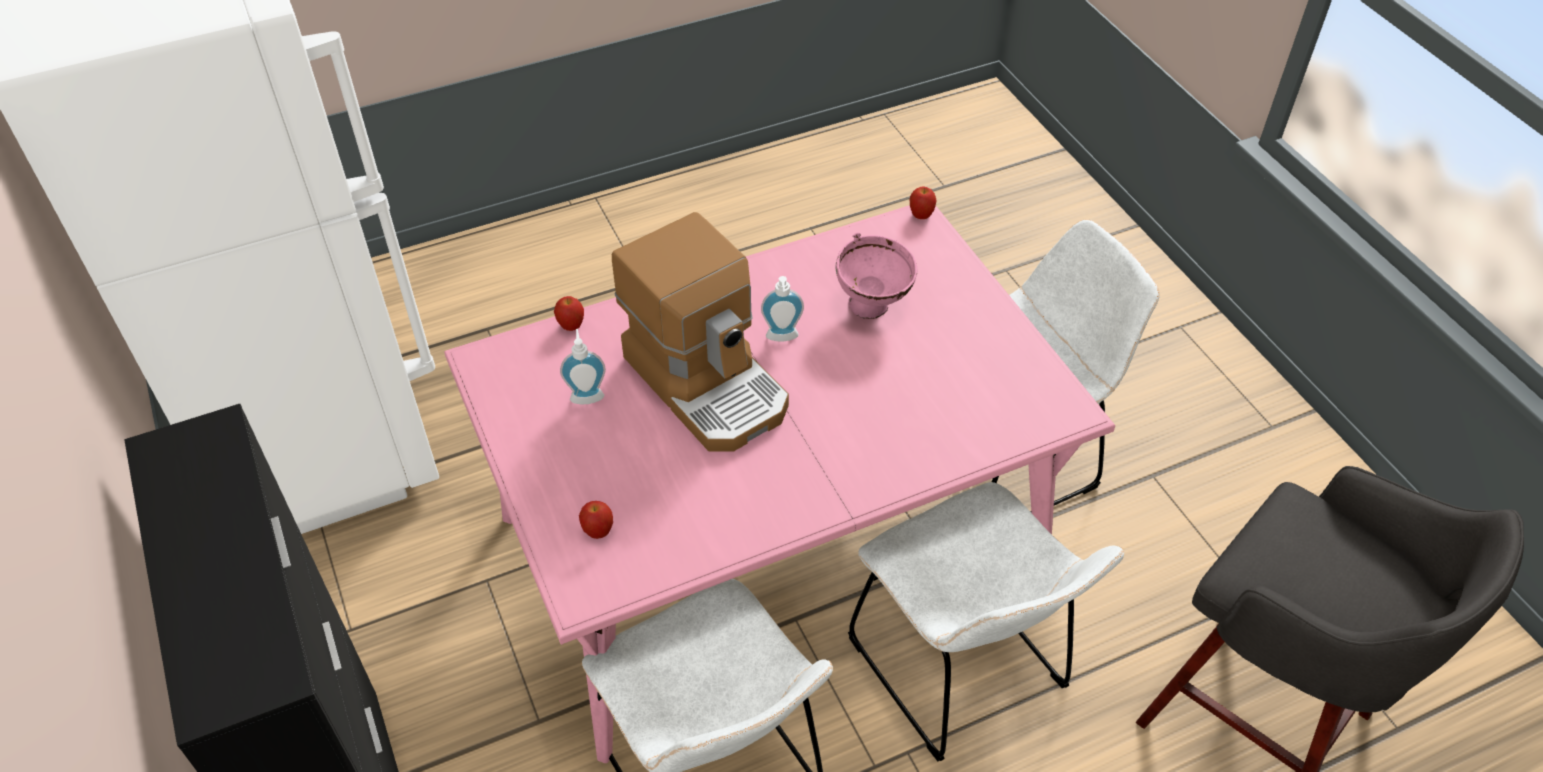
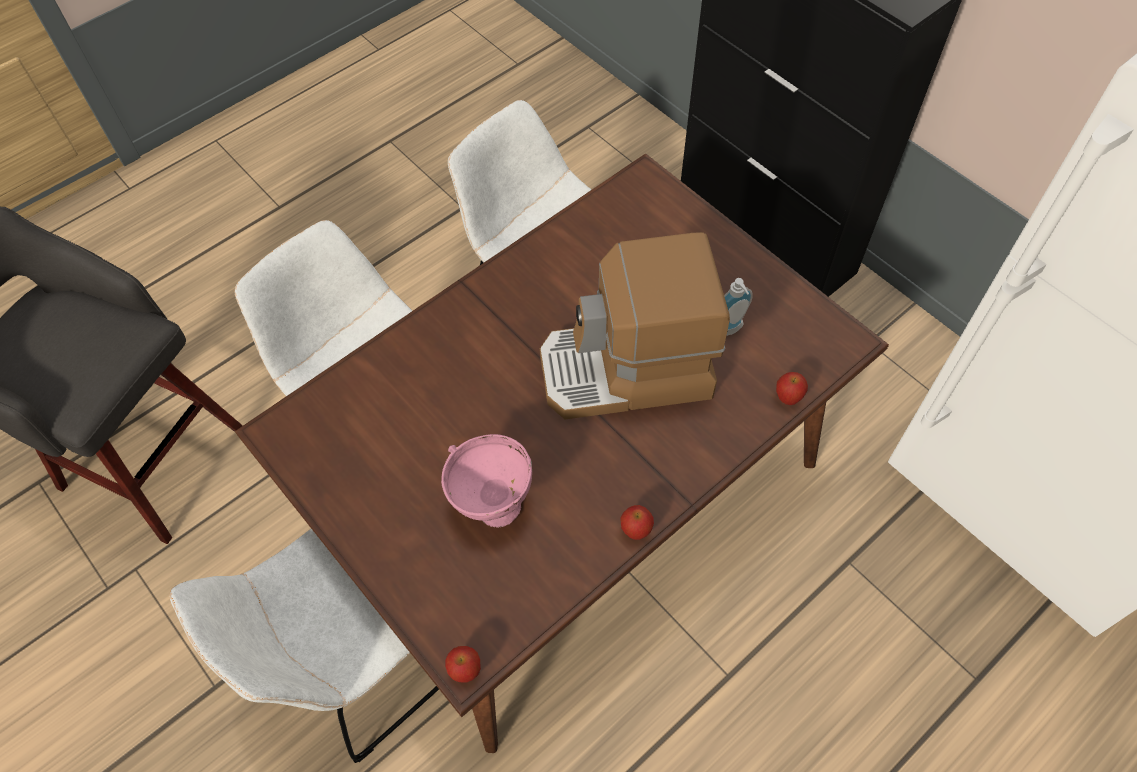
camera: 165 degrees right, 10 degrees up
pink dining table [444,205,1115,763] -> brown dining table [235,153,889,753]
apple [579,501,613,539] -> apple moved to [620,505,654,540]
coffee machine [612,212,789,451] -> coffee machine turned 45 degrees counterclockwise [540,232,730,419]
soap dispenser [761,276,804,342] -> none

